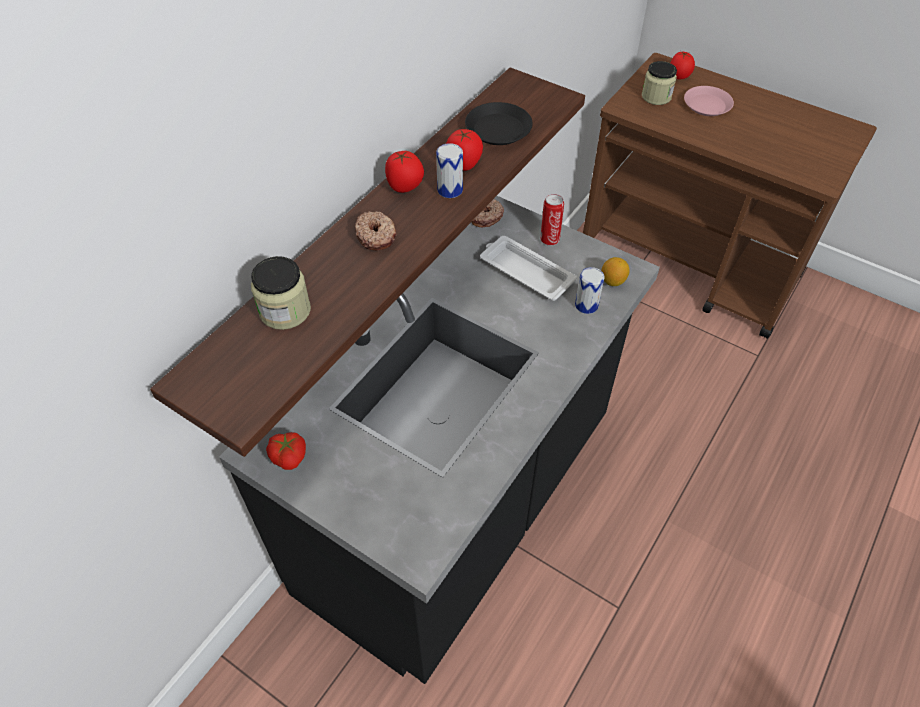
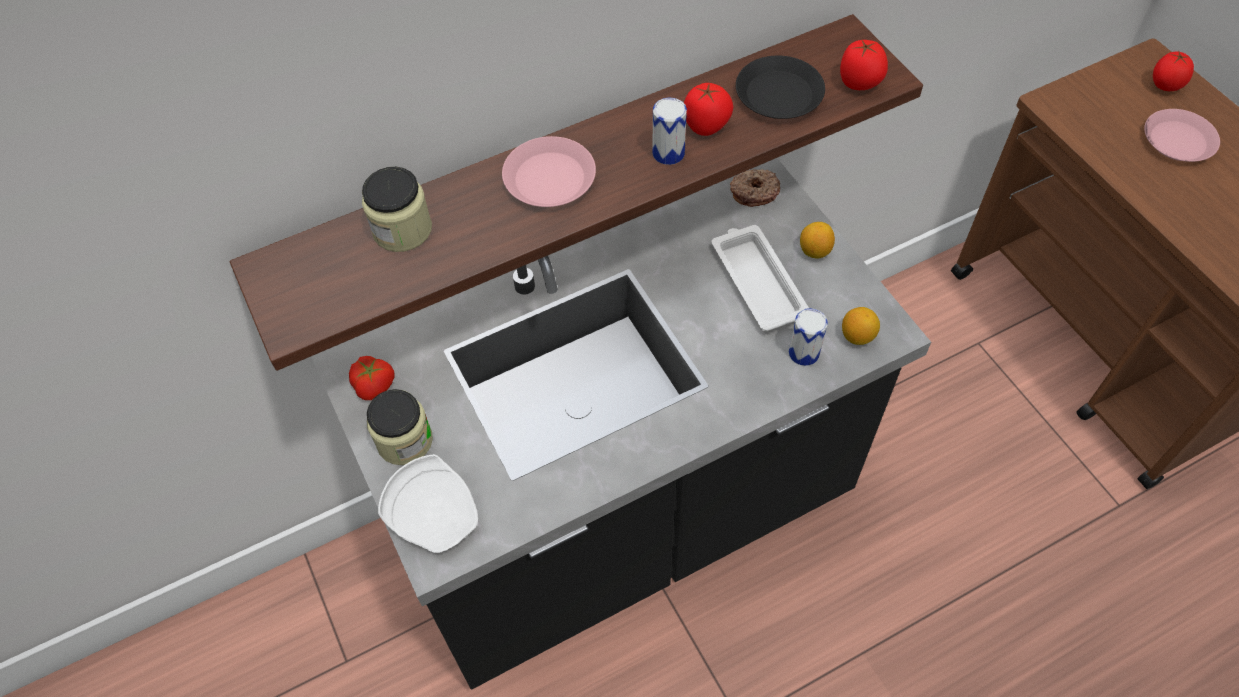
camera: 30 degrees right, 5 degrees up
donut [355,211,397,251] -> pink plate [502,136,596,207]
tomato [385,151,424,193] -> tomato moved to [840,39,888,90]
can [540,194,564,246] -> lemon [800,222,835,259]
jar [642,61,677,105] -> jar moved to [367,389,433,465]
none -> white plate [378,454,478,553]

